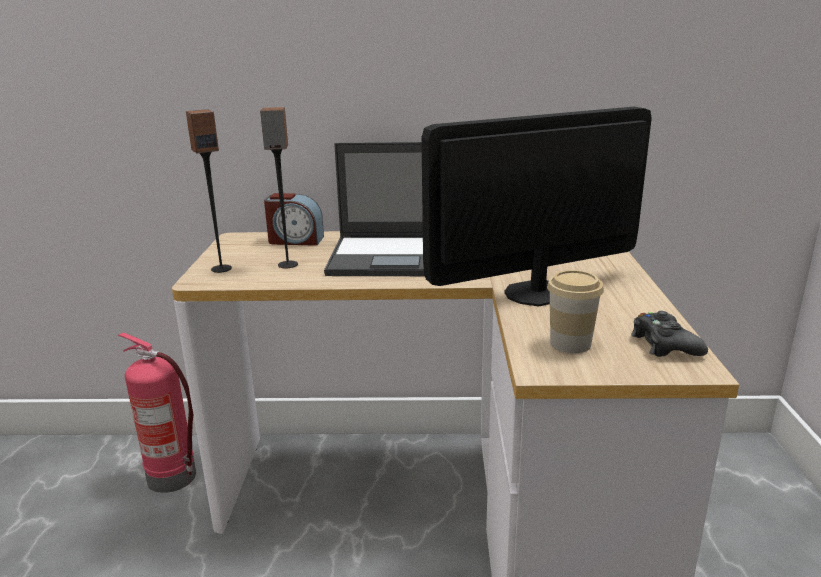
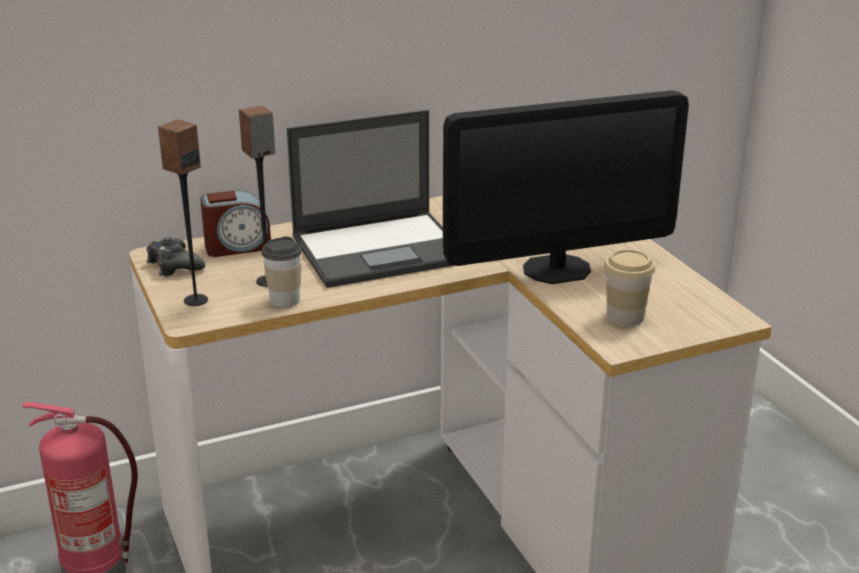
camera: 25 degrees left, 5 degrees up
monitor [421,107,652,307] -> monitor turned 150 degrees counterclockwise [443,90,689,284]
black game controller [631,311,708,357] -> black game controller moved to [147,237,205,276]
none -> cup [262,236,302,308]

